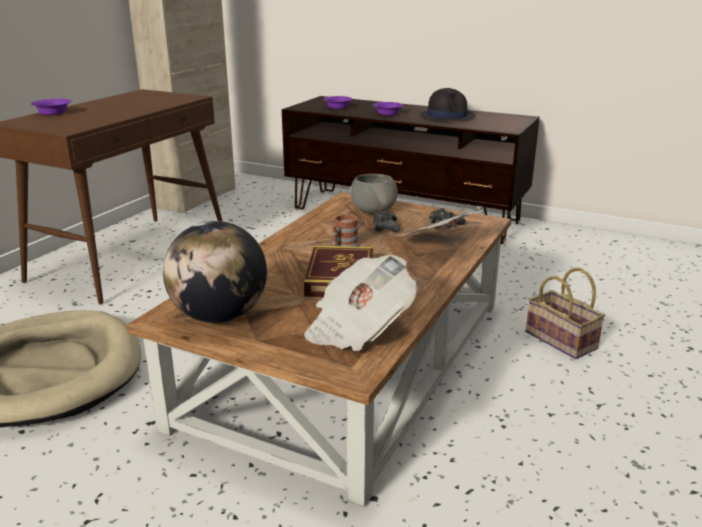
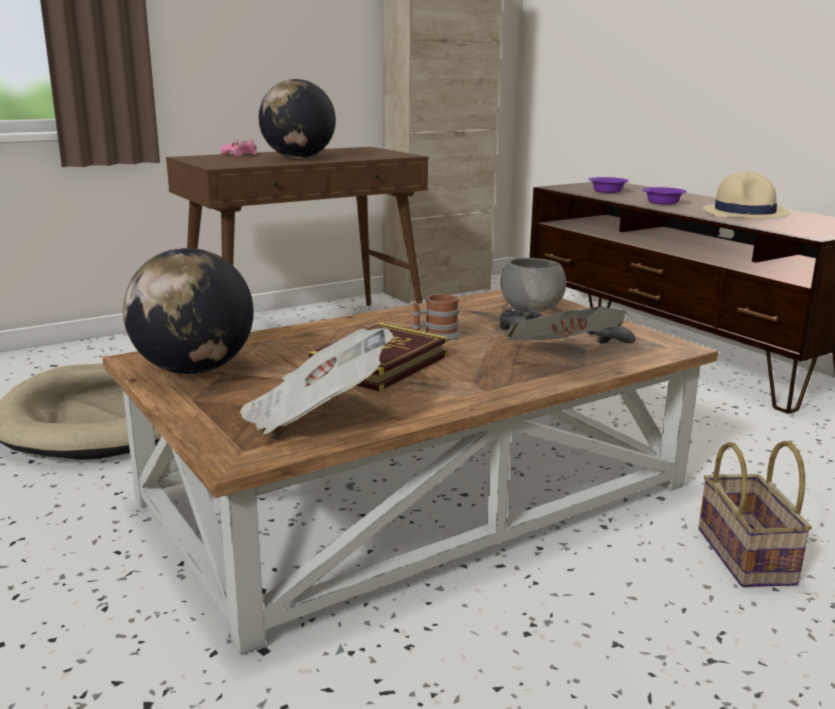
camera: 30 degrees right, 5 degrees down
purple bowl [31,99,71,115] -> pink game controller [220,140,257,156]
black hat [420,88,475,122] -> beige hat [703,172,789,218]
none -> globe [259,79,336,158]

